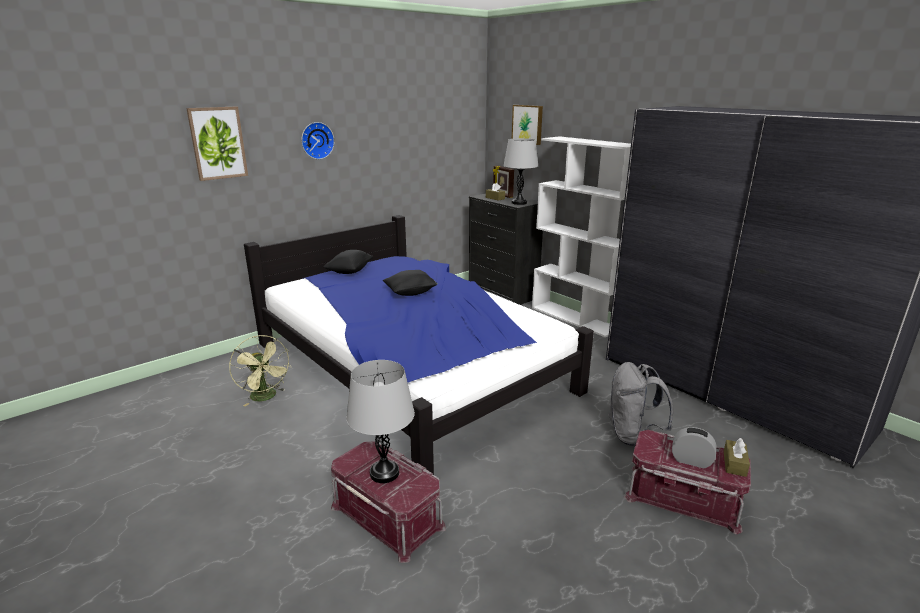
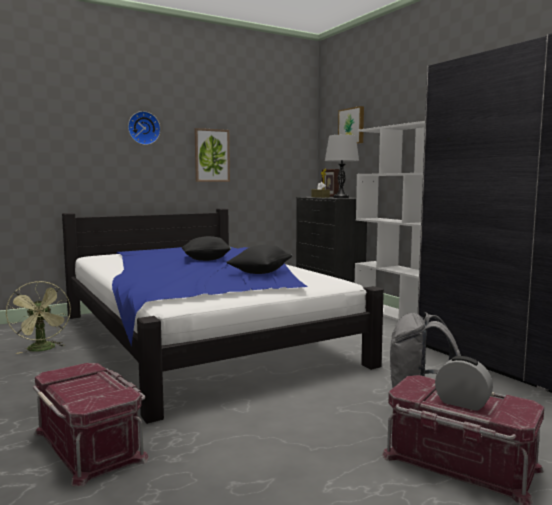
camera: 10 degrees right, 15 degrees down
picture [186,107,248,181] -> picture moved to [195,128,230,182]
black pillow [323,250,373,274] -> black pillow moved to [226,245,292,274]
grey table lamp [346,360,415,483] -> none
brown tissue box [724,438,750,477] -> none

